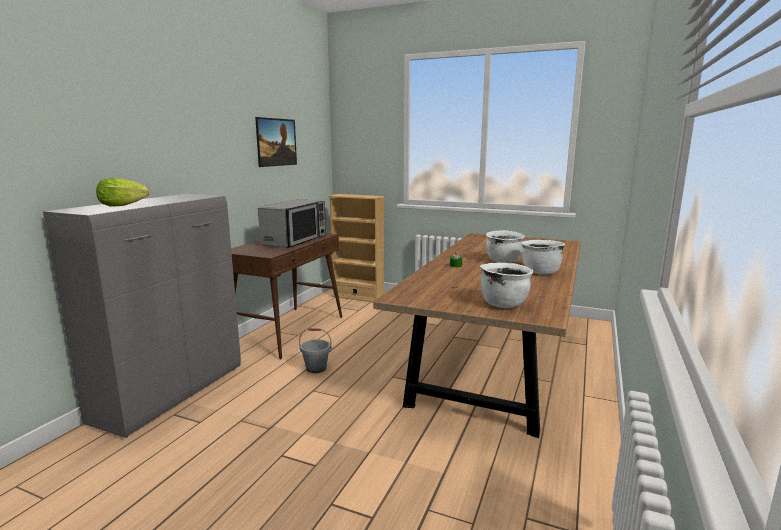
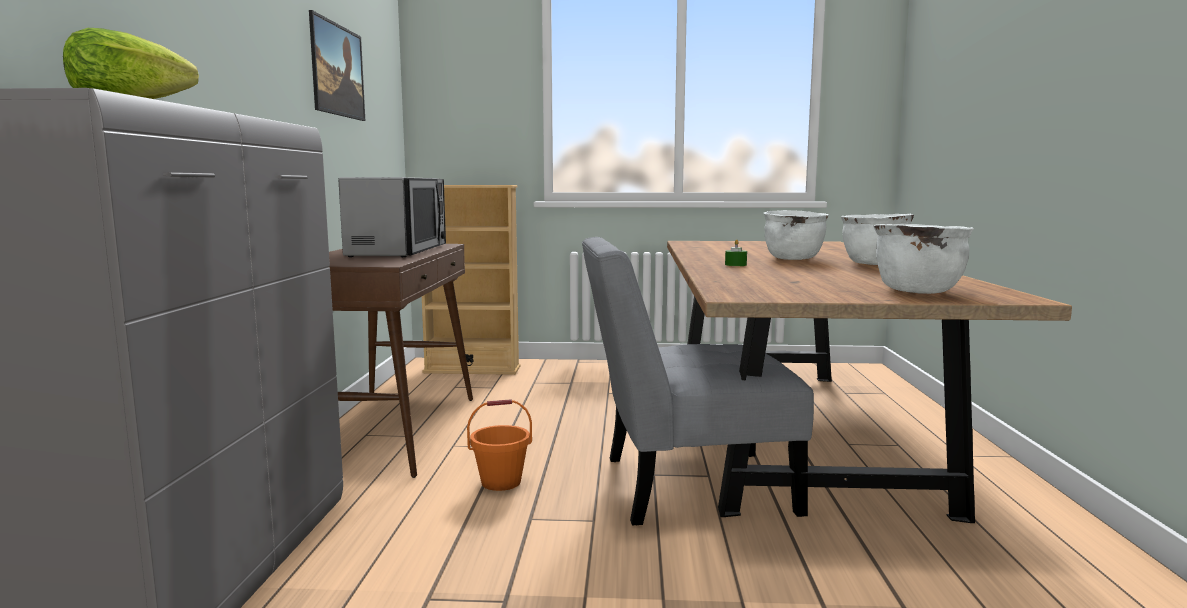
camera: 20 degrees left, 5 degrees down
grey bucket [299,328,332,373] -> orange bucket [467,399,532,491]
none -> grey chair [582,237,814,525]

